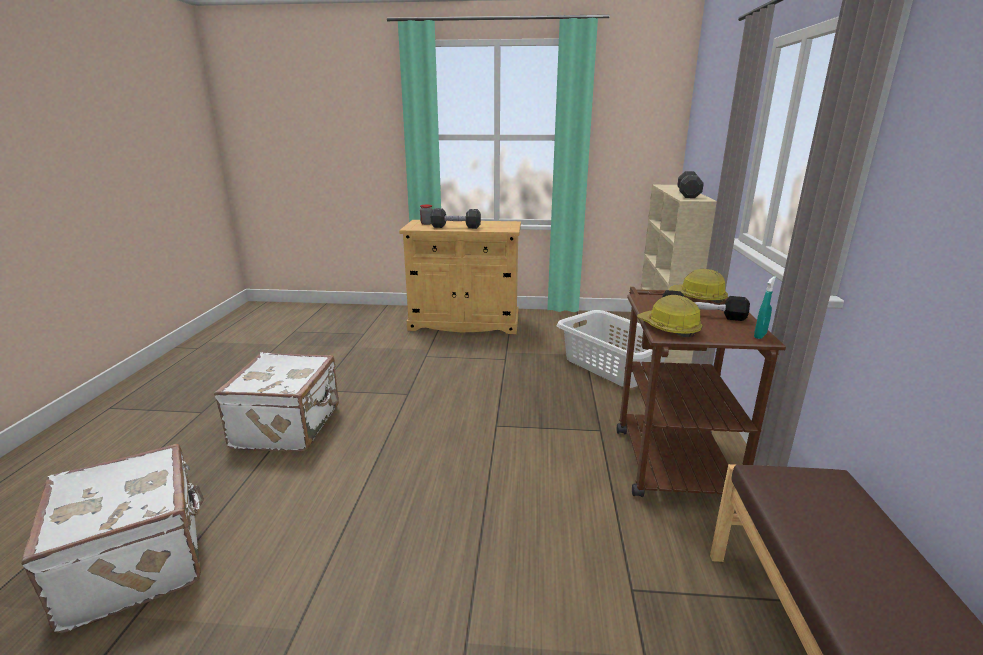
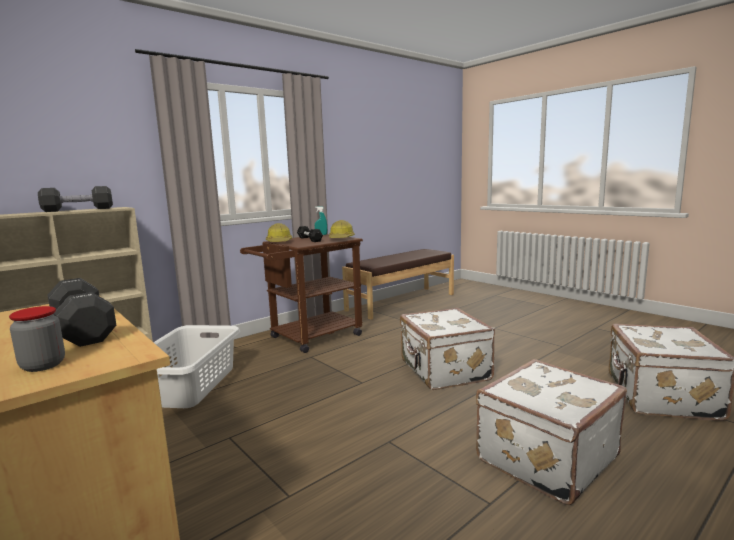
camera: 135 degrees left, 10 degrees down
none -> white suitcase [400,308,495,390]

